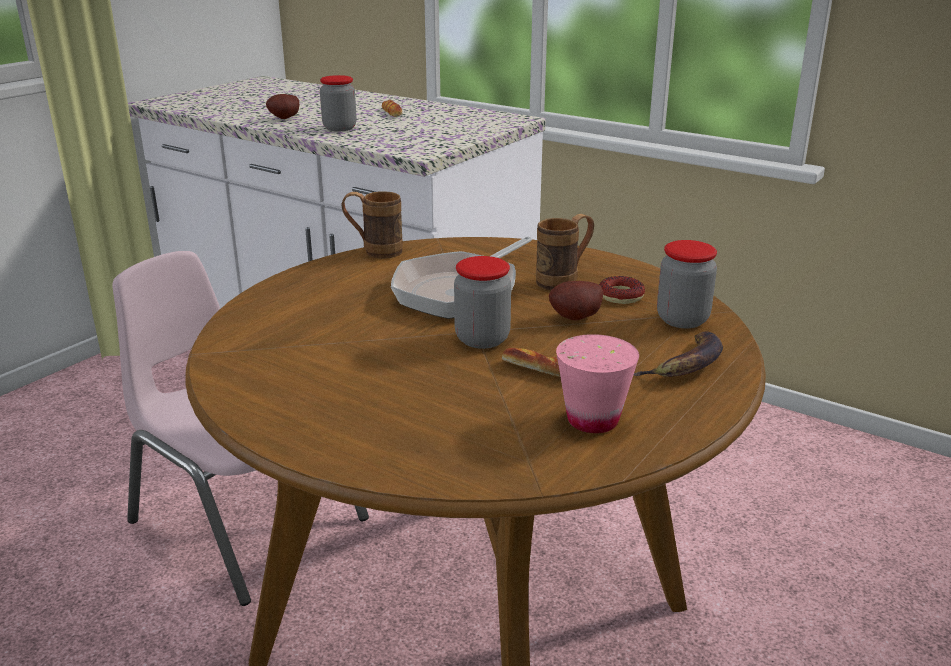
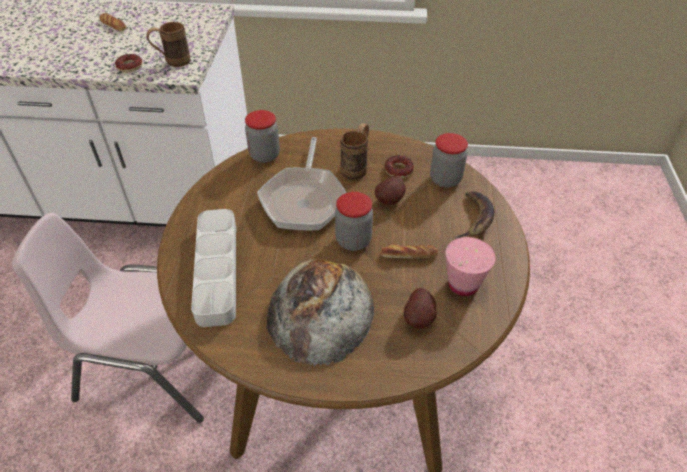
camera: 30 degrees left, 20 degrees up
potato [266,94,299,119] -> potato moved to [404,288,437,329]
jar [320,75,357,131] -> jar moved to [245,110,280,163]
brown mug [341,191,403,259] -> brown mug moved to [146,22,191,67]
none -> donut [115,54,142,72]
none -> grey tray [191,209,236,327]
none -> bread [266,259,374,366]

